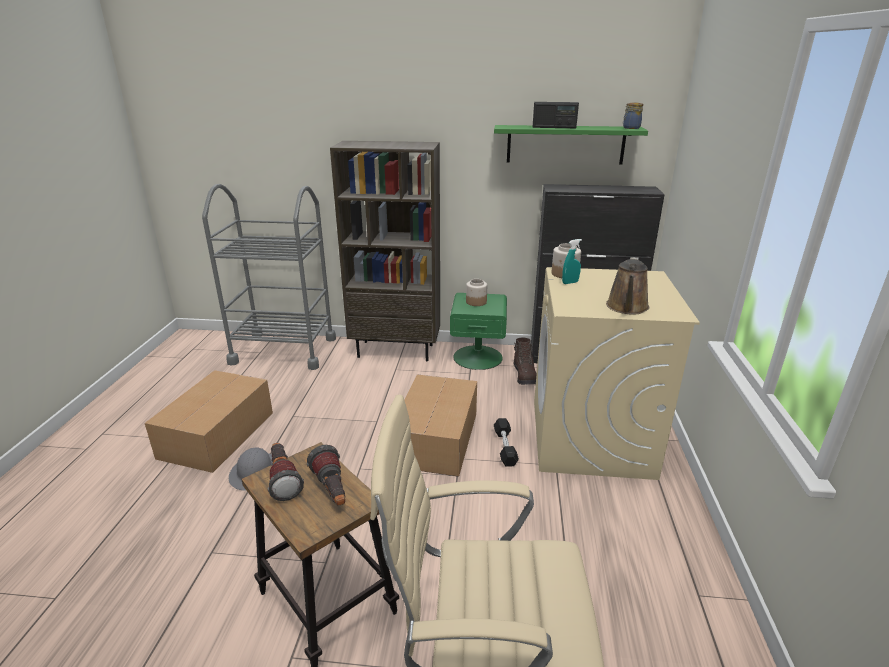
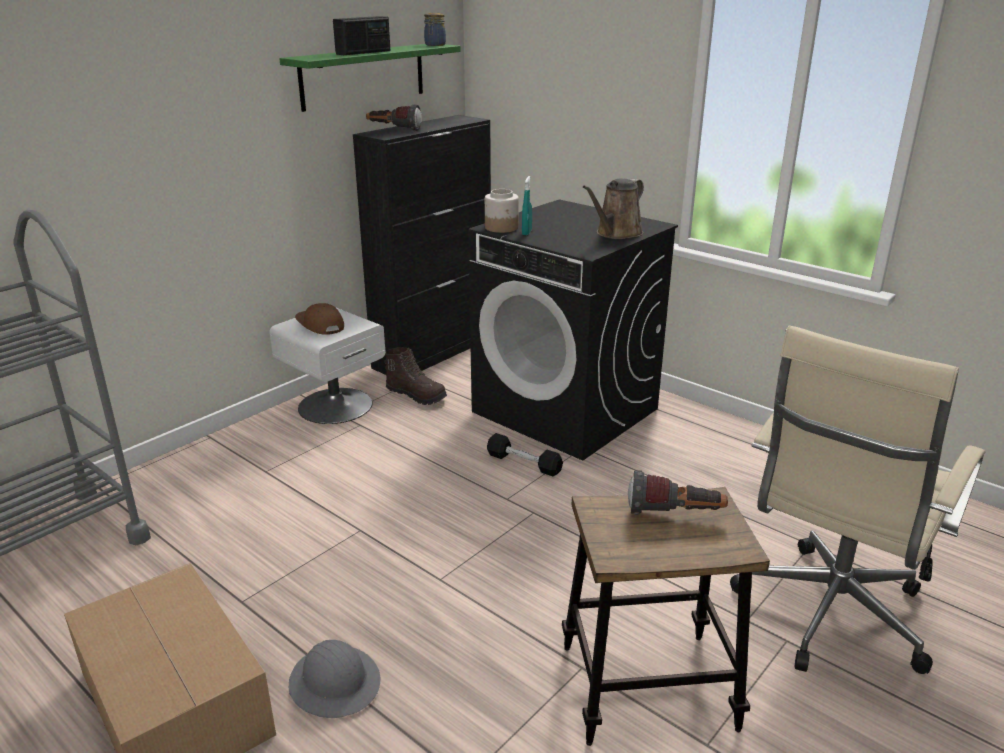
camera: 55 degrees left, 0 degrees up
flashlight [268,443,304,501] -> flashlight moved to [366,104,421,131]
brown bookcase [330,141,440,361] -> none
cardboard box [404,375,477,477] -> none
green nightstand [450,293,507,370] -> white nightstand [269,307,385,424]
jar [466,279,487,306] -> brown cap [295,303,344,335]
beige washing machine [534,267,700,480] -> black washing machine [468,199,678,461]
brown watering can [606,257,649,315] -> brown watering can turned 75 degrees clockwise [583,178,644,239]

